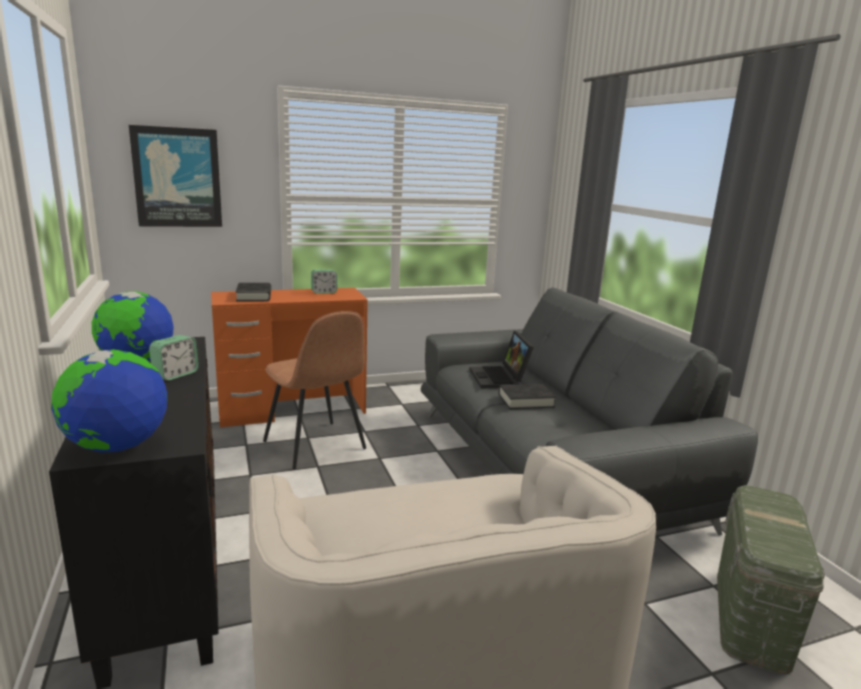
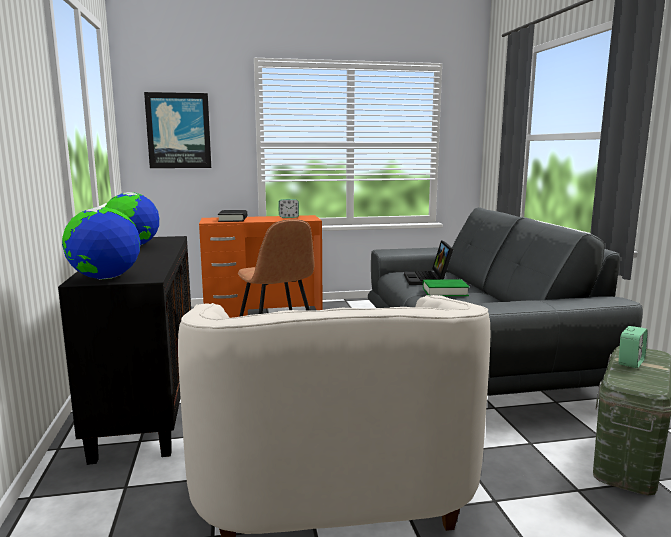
camera: 10 degrees right, 5 degrees down
alarm clock [149,335,199,381] -> alarm clock moved to [618,326,648,368]
black book [498,384,556,409] -> green book [423,279,469,296]

